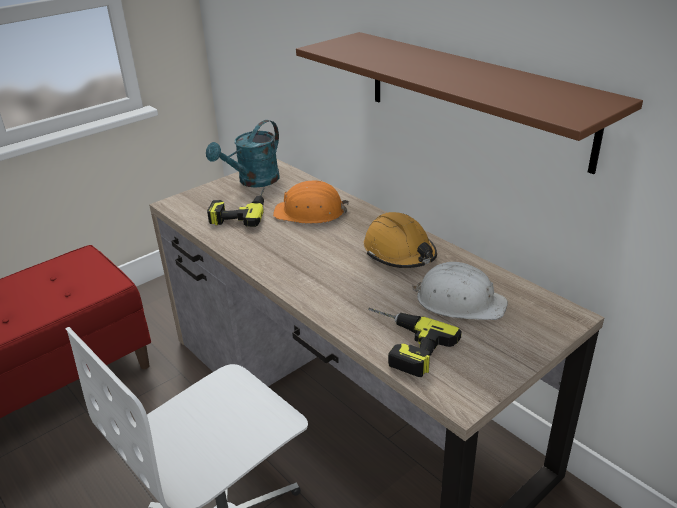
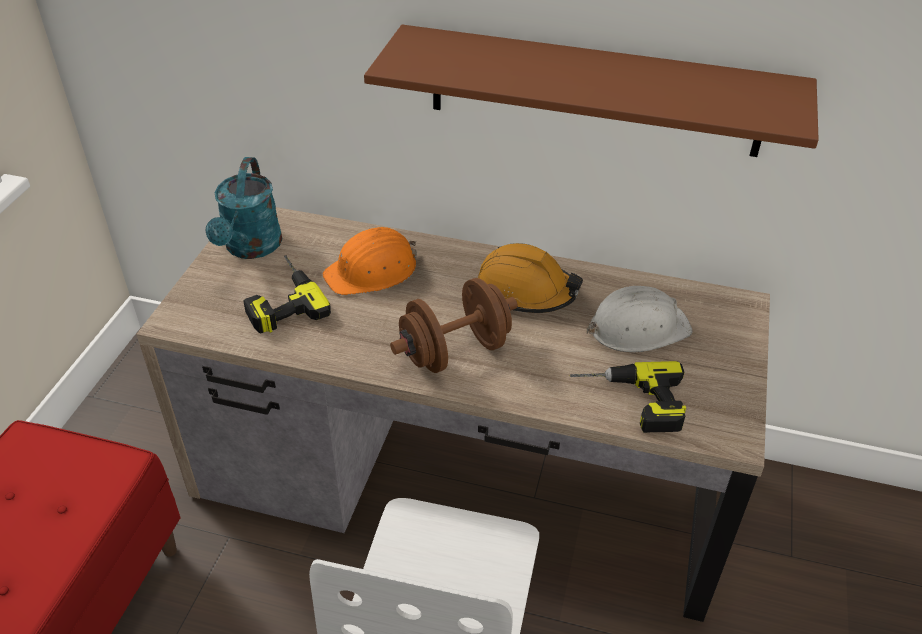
camera: 35 degrees left, 10 degrees up
none -> brown dumbbell [390,278,517,373]

